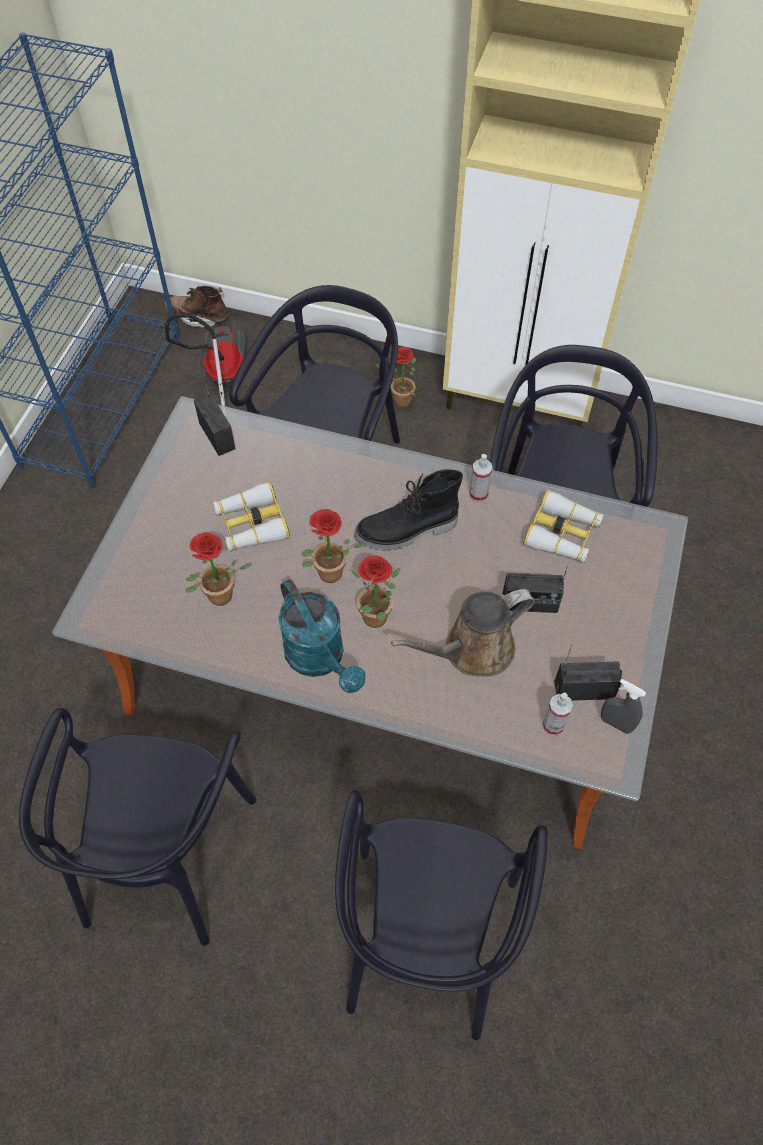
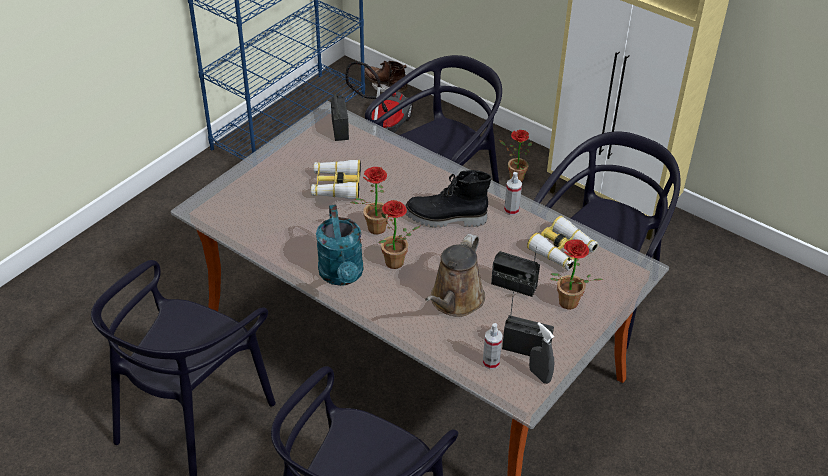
camera: 20 degrees right, 15 degrees down
potted plant [186,532,251,606] -> potted plant moved to [550,239,603,309]
brown watering can [391,589,535,677] -> brown watering can turned 60 degrees counterclockwise [425,234,485,317]

